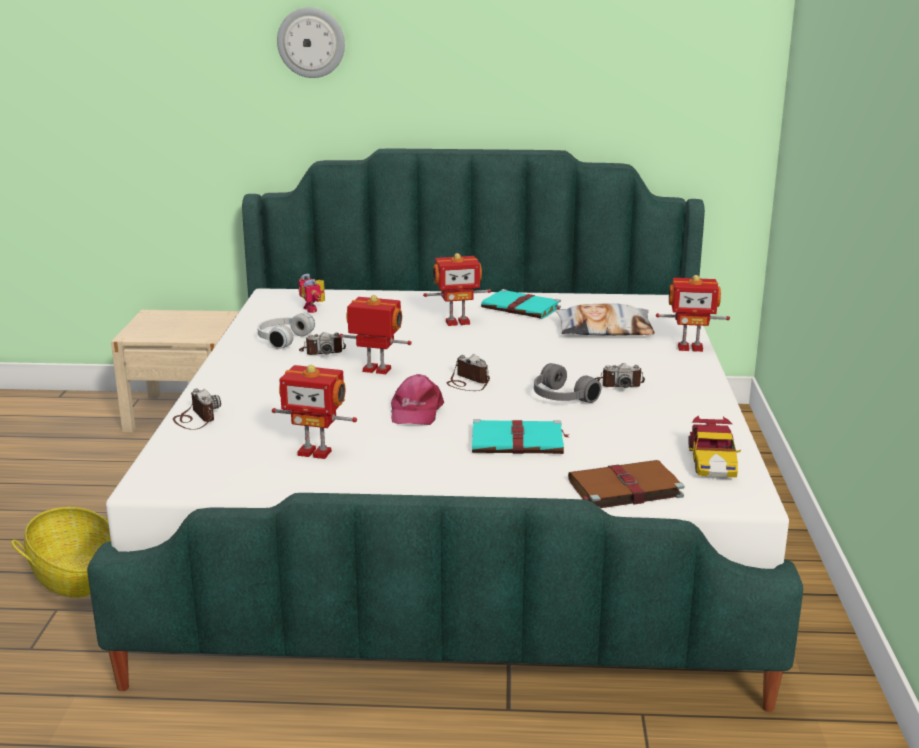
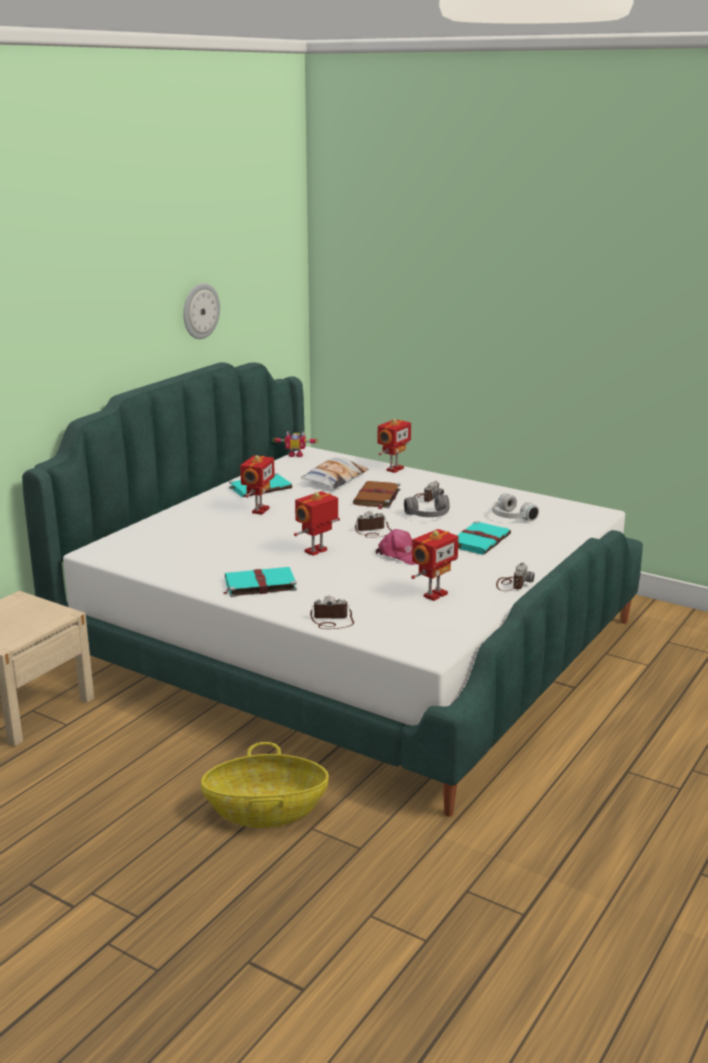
camera: 60 degrees left, 0 degrees up
white headphones [257,313,315,349] -> white headphones moved to [492,493,539,521]
wall clock [277,7,345,78] -> wall clock moved to [183,283,220,339]
toy robot [299,274,325,313] -> toy robot moved to [272,431,319,457]
camera [299,332,346,355] -> camera moved to [496,562,535,591]
brown book [568,460,685,508] -> brown book moved to [353,481,401,510]
toy car [688,416,741,477] -> none
none -> turquoise book [223,567,297,597]

